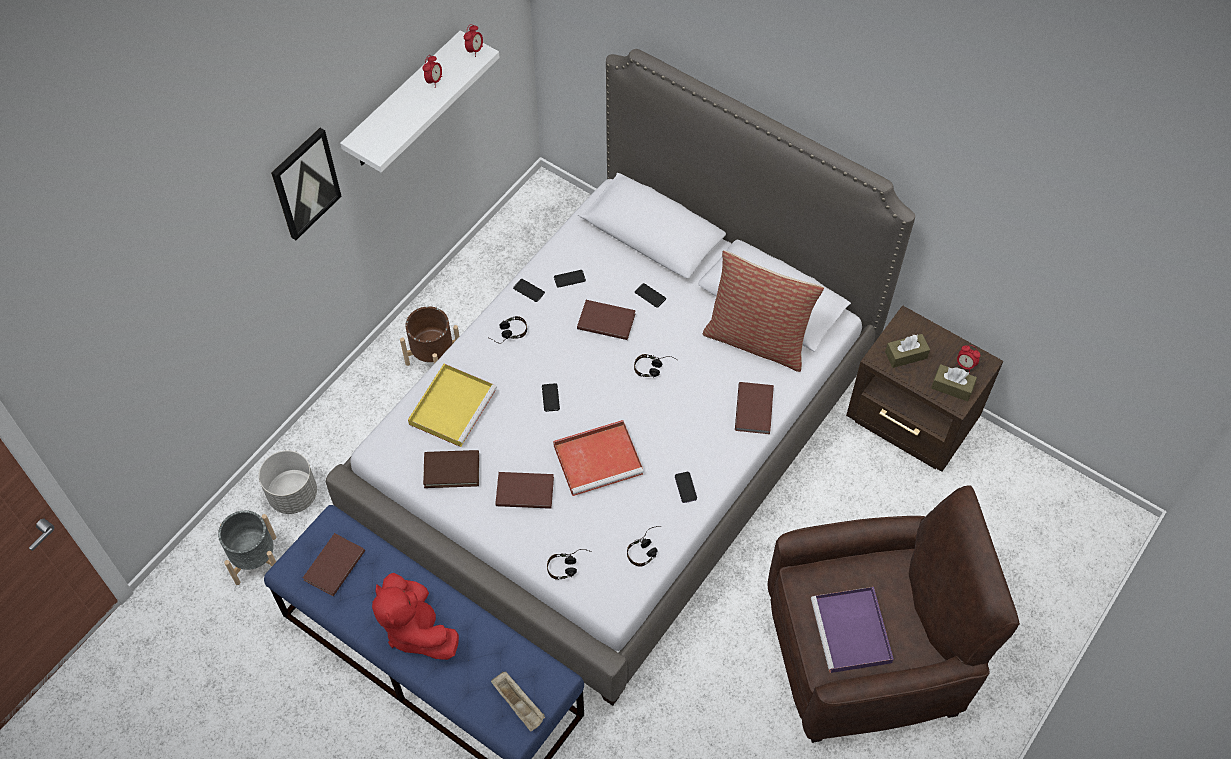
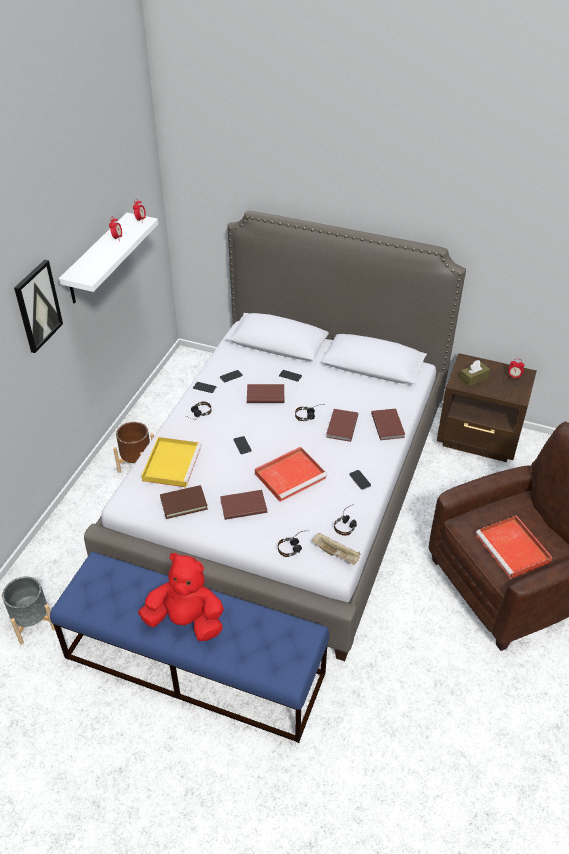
camera: 15 degrees left, 15 degrees down
grey planter [259,451,317,514] -> none
brown book [303,533,365,596] -> brown book moved to [326,409,358,442]
red plush toy [372,573,459,660] -> red plush toy turned 150 degrees clockwise [138,553,224,641]
beige tray [491,672,545,731] -> beige tray moved to [312,533,361,565]
pillow [703,250,824,372] -> none
purple tray [811,587,894,673] -> red tray [476,515,553,579]
brown tissue box [931,364,977,402] -> none

